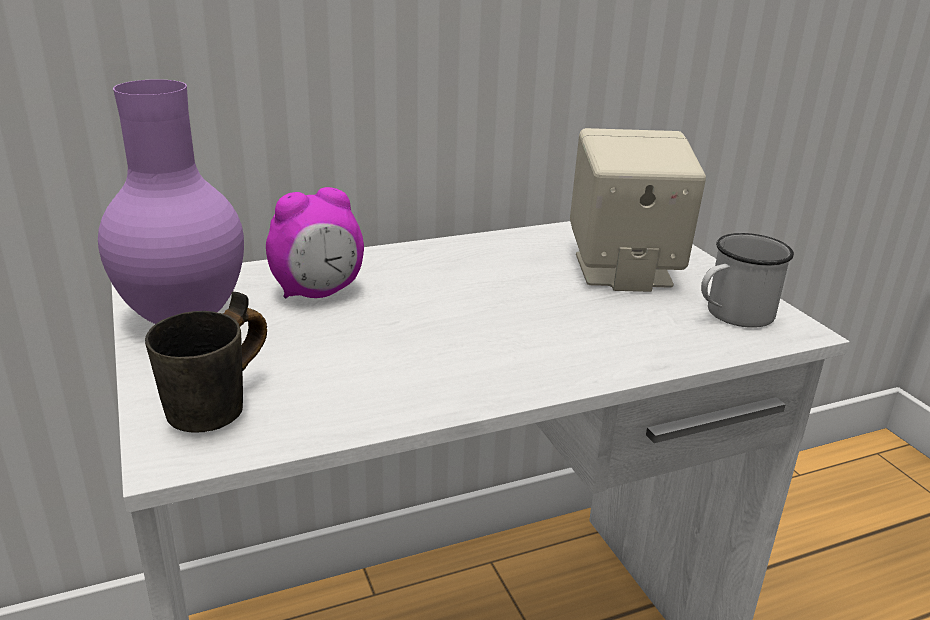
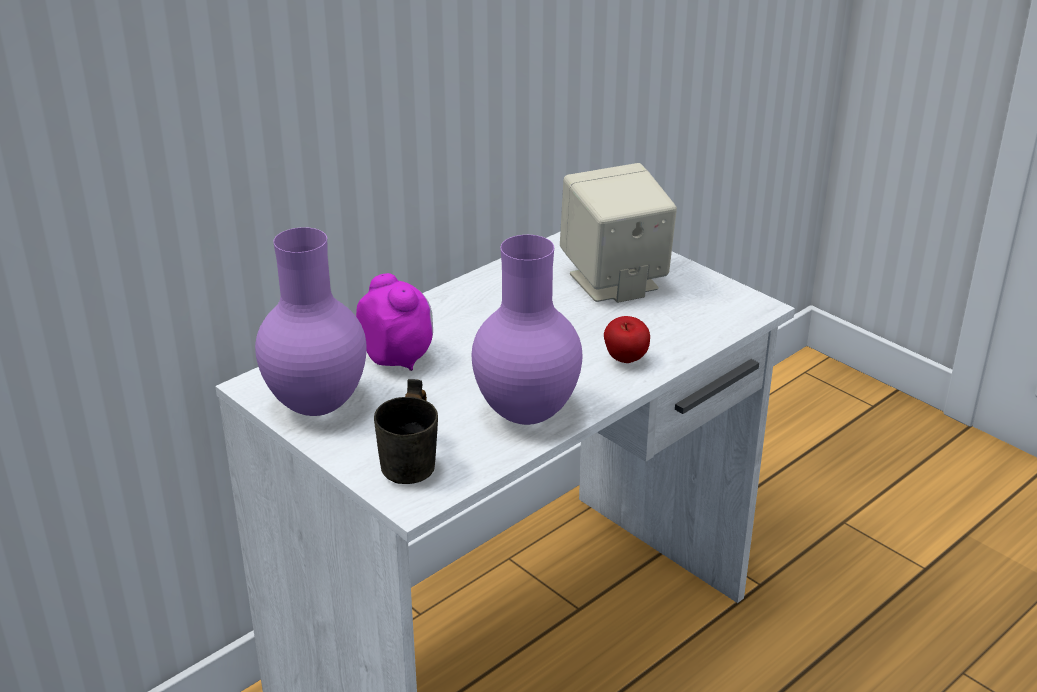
camera: 20 degrees left, 5 degrees up
alarm clock [266,187,364,298] -> alarm clock turned 75 degrees counterclockwise [356,273,433,371]
white mug [701,233,794,328] -> none
none -> purple vase [471,235,583,425]
none -> apple [604,316,650,363]

